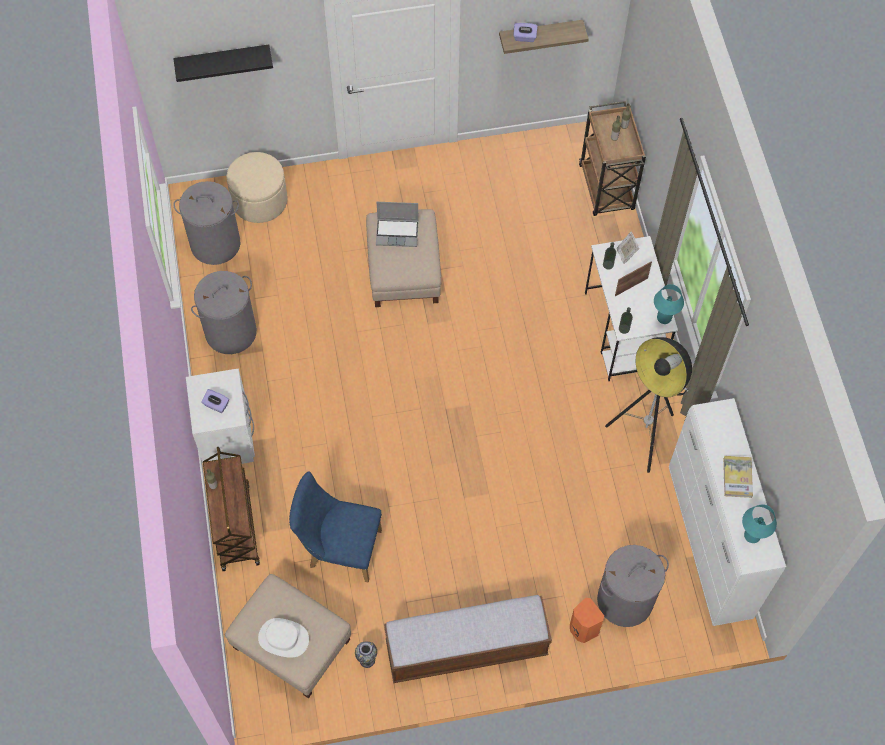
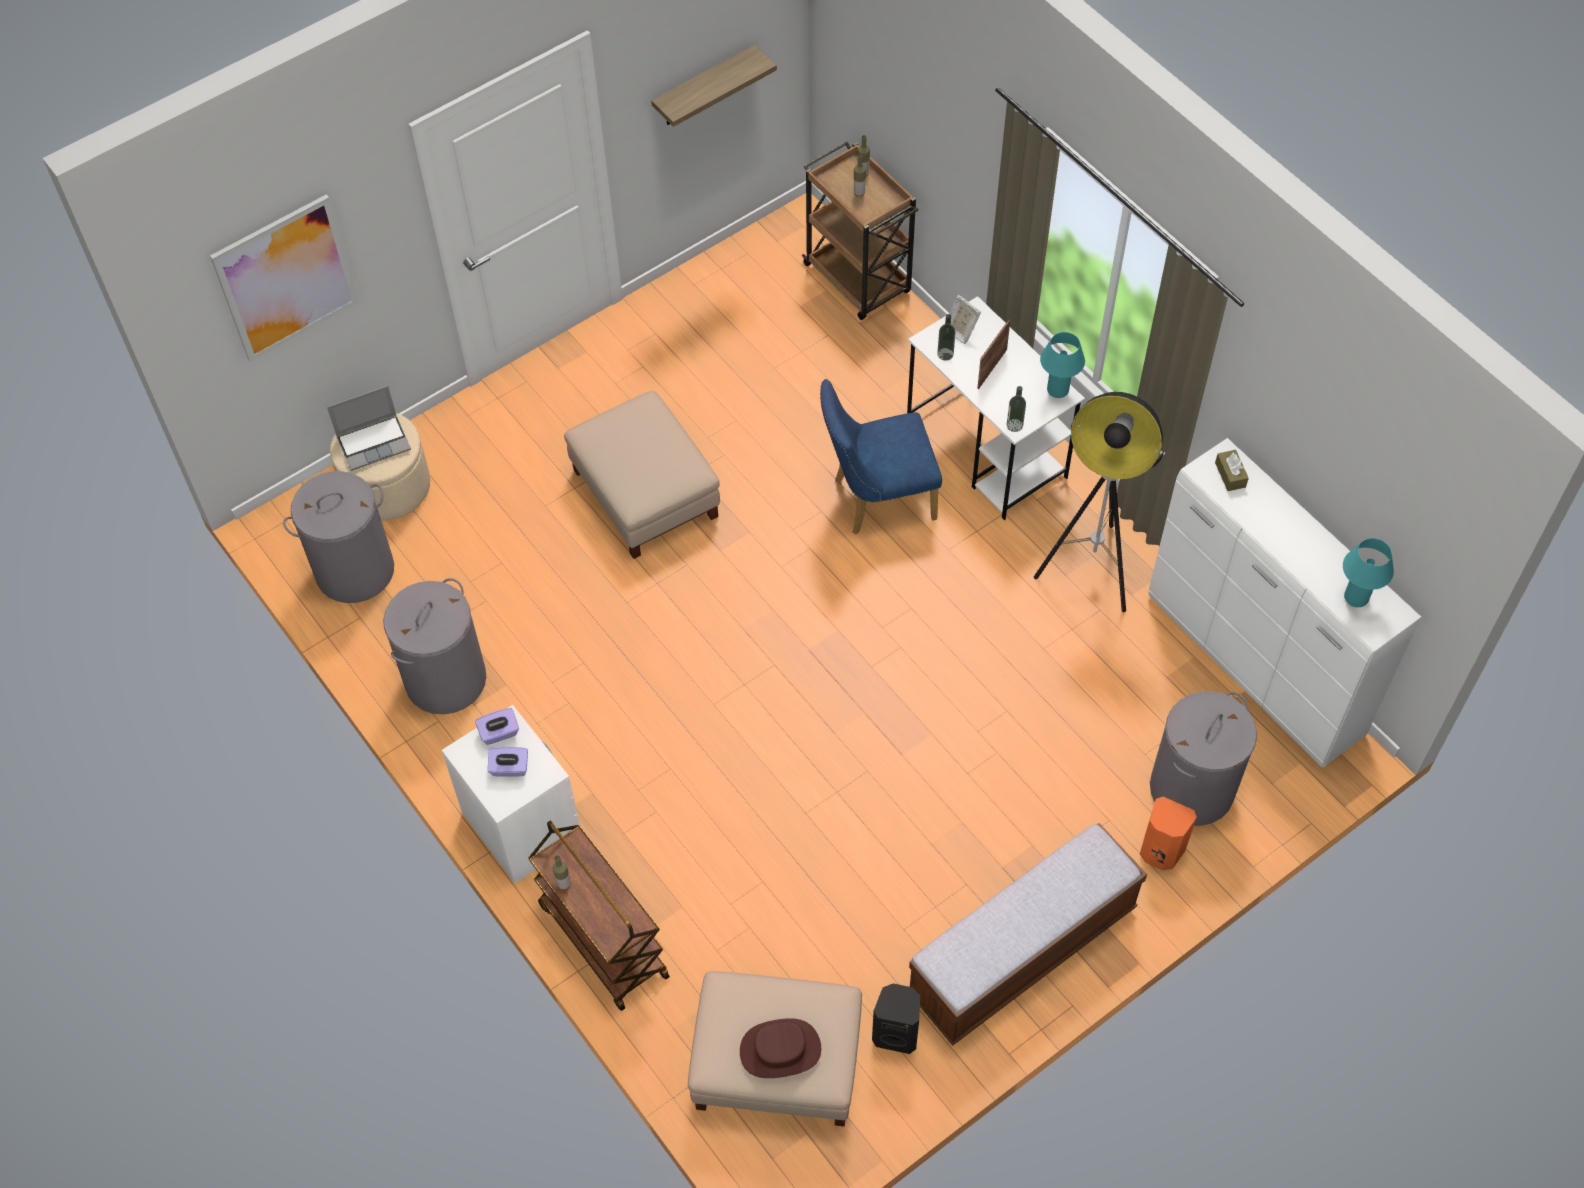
camera: 25 degrees left, 5 degrees down
black shelf [173,44,273,82] -> picture [210,195,359,362]
white hat [258,618,309,658] -> brown hat [740,1018,821,1078]
blue chair [289,471,382,583] -> blue chair moved to [820,379,942,535]
vase [355,641,377,668] -> black speaker [872,983,920,1054]
laptop [376,202,419,247] -> laptop moved to [327,386,411,471]
purple tissue box [513,23,538,42] -> purple tissue box moved to [475,708,519,745]
book [723,456,753,498] -> none
none -> brown tissue box [1215,450,1249,491]

